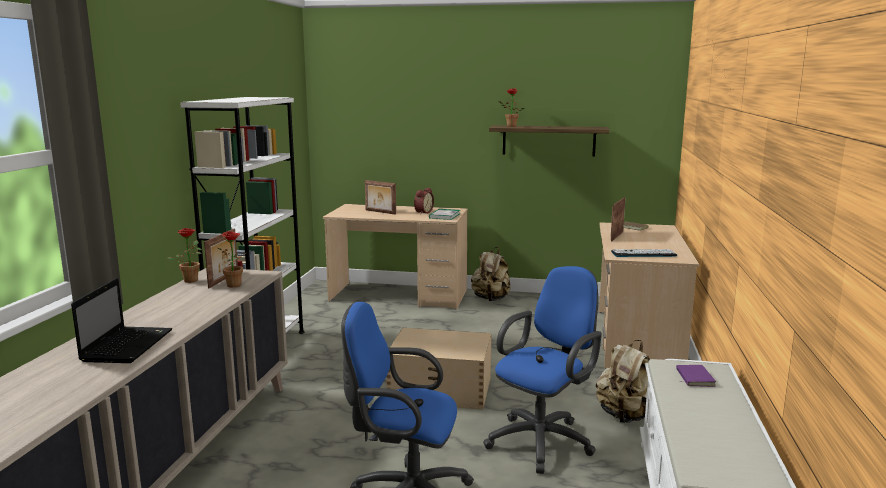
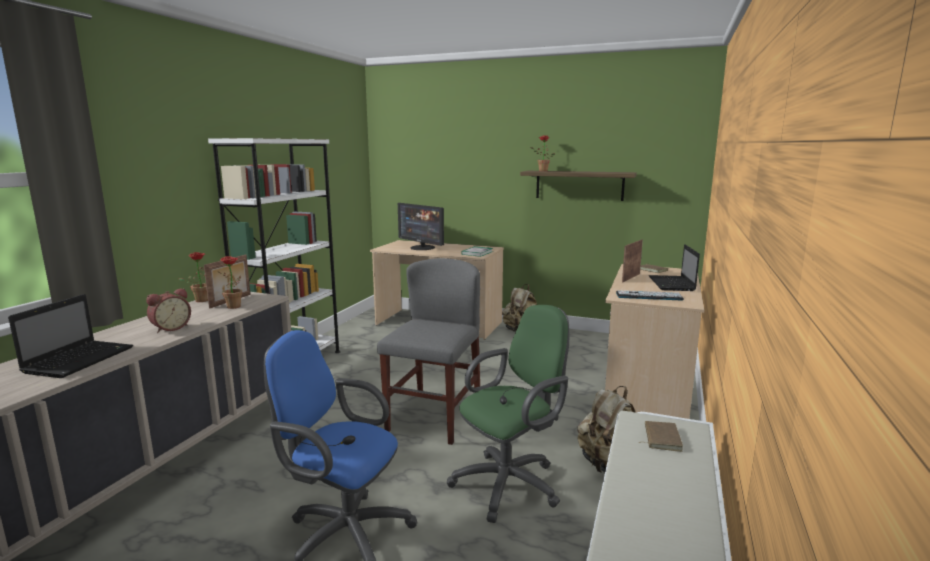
camera: 10 degrees right, 0 degrees up
picture frame [365,180,396,215] -> monitor [398,203,444,250]
beige storage box [386,328,492,410] -> grey chair [377,258,480,445]
alarm clock [414,188,434,214] -> alarm clock moved to [146,288,191,333]
blue office chair [483,266,602,474] -> green office chair [447,305,570,523]
purple book [676,365,716,387] -> brown book [639,421,683,452]
none -> laptop [649,244,700,291]

